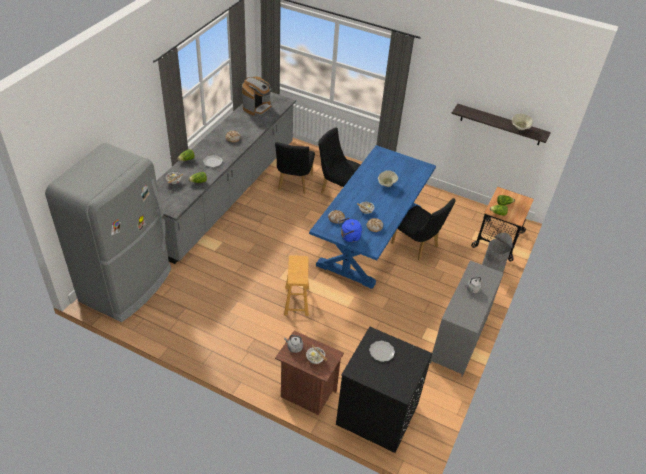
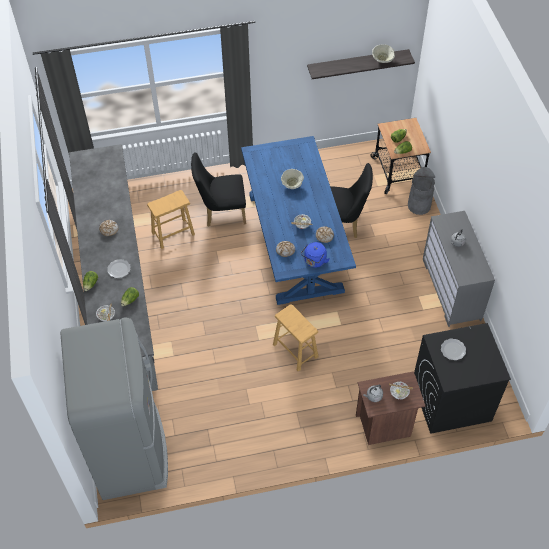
camera: 35 degrees left, 10 degrees up
coffee machine [242,76,272,116] -> none
black chair [275,142,315,194] -> brown stool [147,190,195,249]

